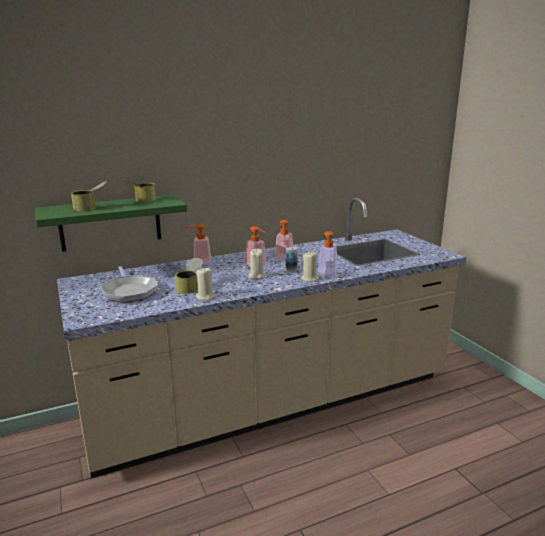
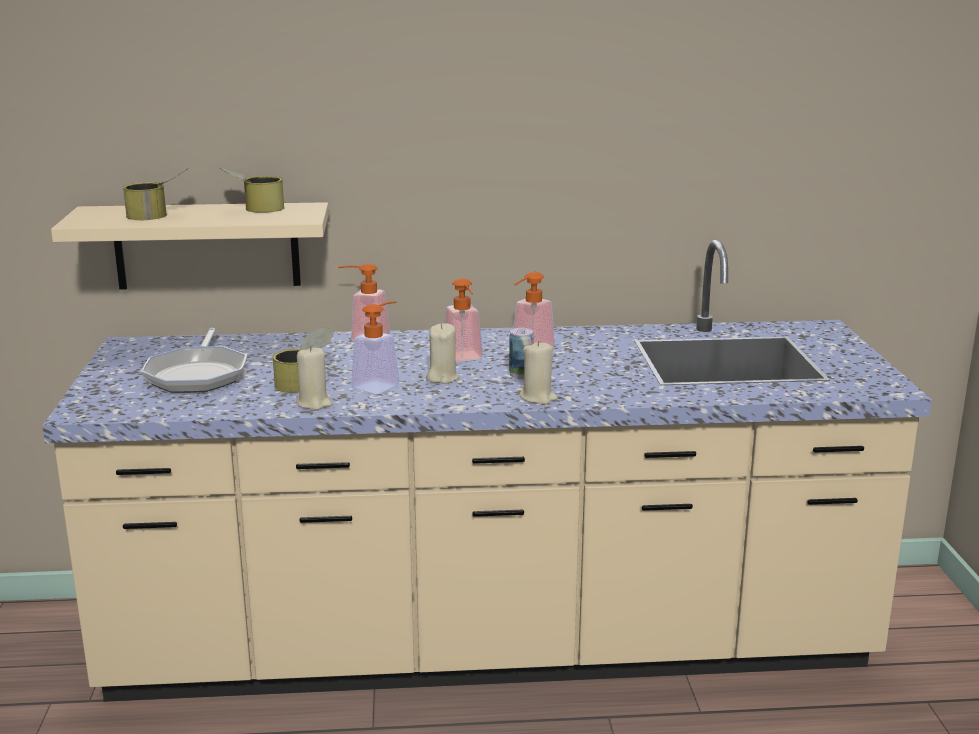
camera: 20 degrees right, 0 degrees up
green shelf [35,195,187,252] -> beige shelf [51,202,329,290]
soap dispenser [318,230,338,274] -> soap dispenser moved to [351,301,400,394]

